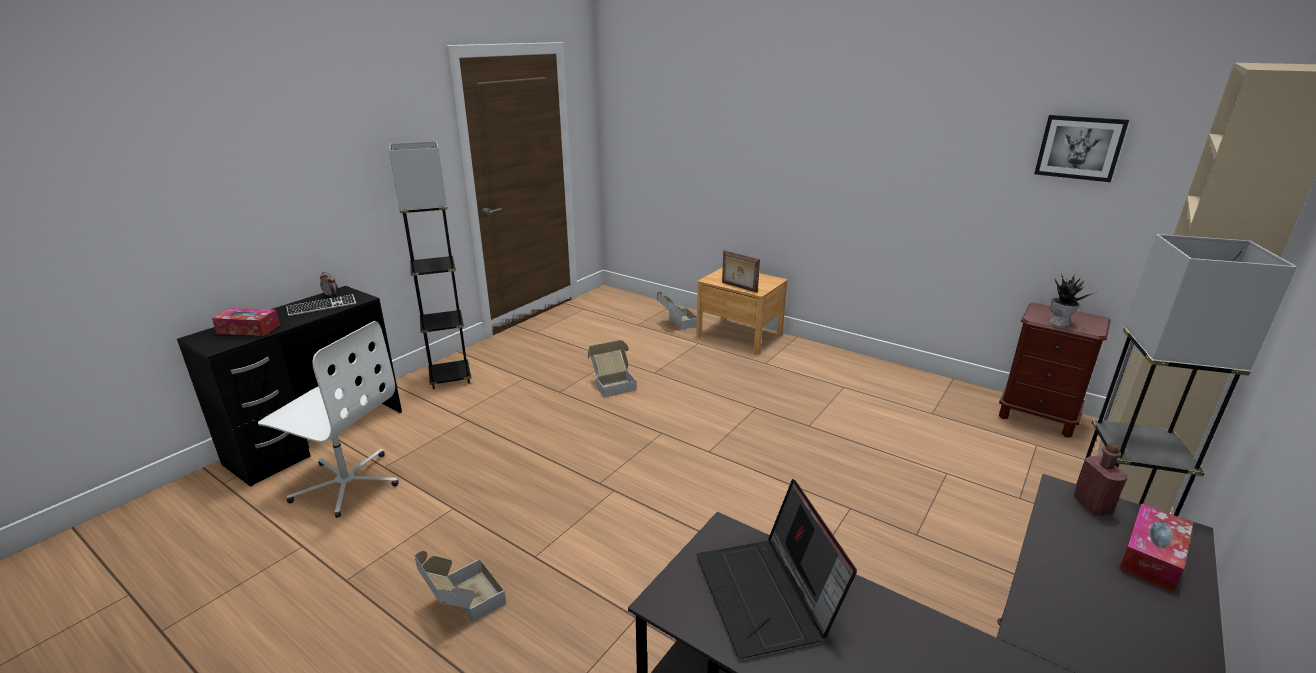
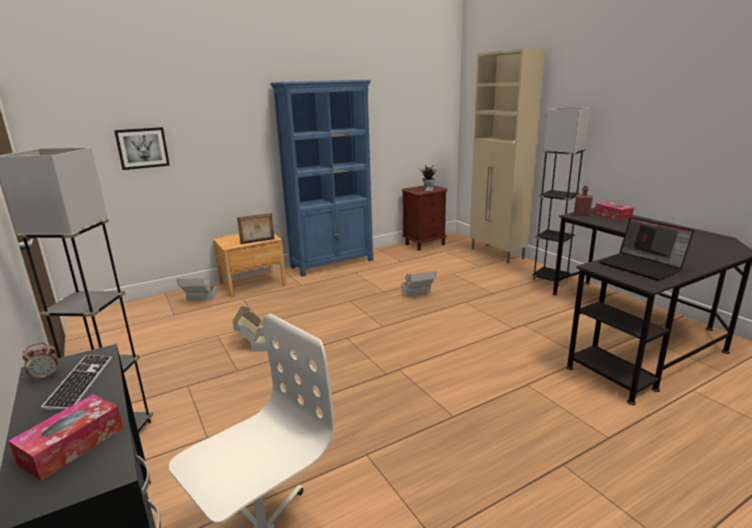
camera: 65 degrees left, 5 degrees down
cardboard box [415,551,506,623] -> cardboard box moved to [401,271,436,297]
laptop [697,479,857,659] -> laptop turned 45 degrees clockwise [599,217,694,281]
picture [1034,115,1129,182] -> picture moved to [114,127,170,170]
none -> blue bookcase [270,80,373,277]

